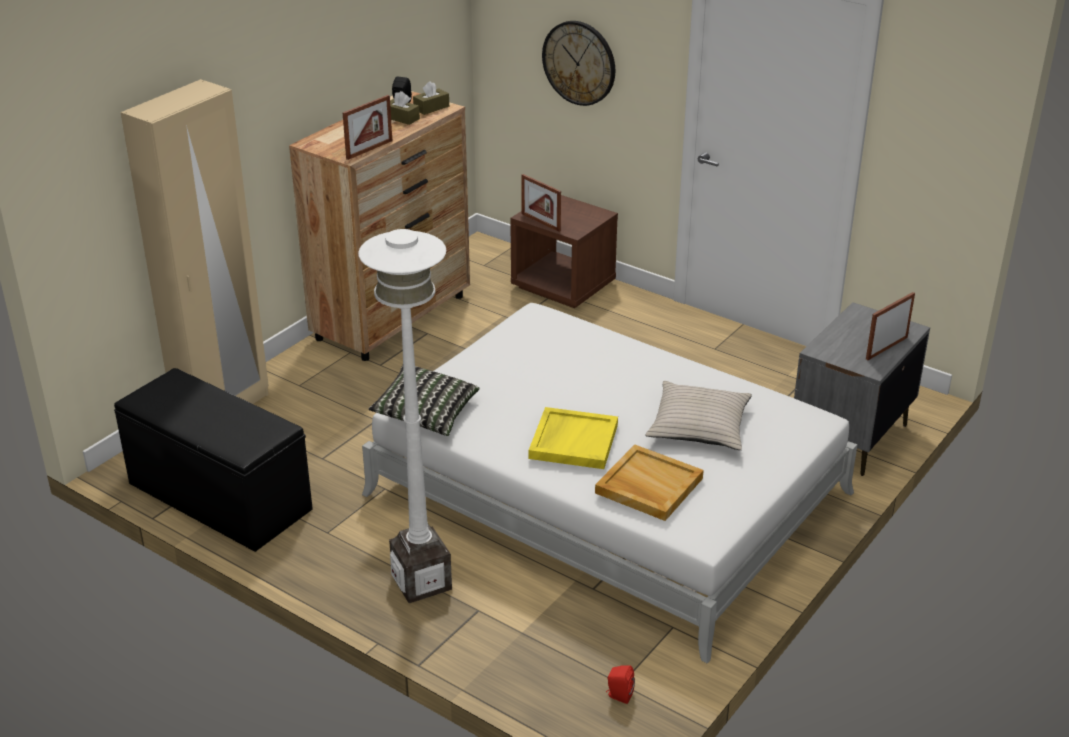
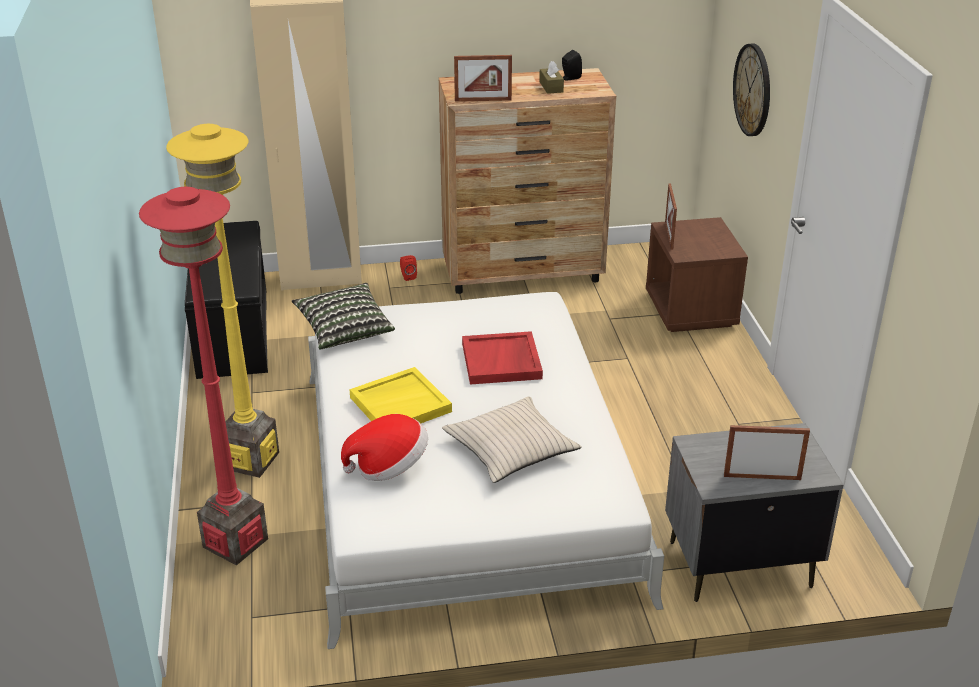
camera: 45 degrees right, 0 degrees up
white floor lamp [358,229,452,603] -> yellow floor lamp [166,124,279,478]
brown tissue box [413,81,449,115] -> none
beige tray [595,445,704,521] -> hat [341,414,428,481]
red speaker [606,665,635,704] -> red speaker moved to [400,255,417,281]
none -> red floor lamp [139,187,268,565]
none -> red tray [462,331,543,384]

